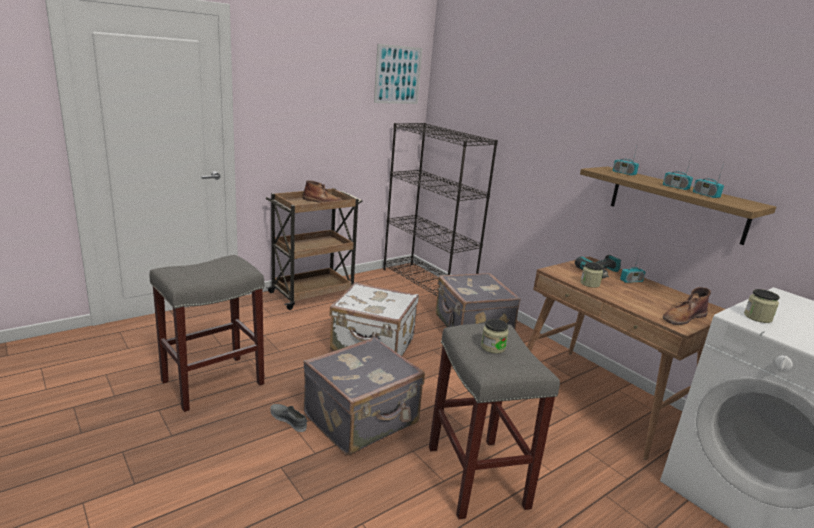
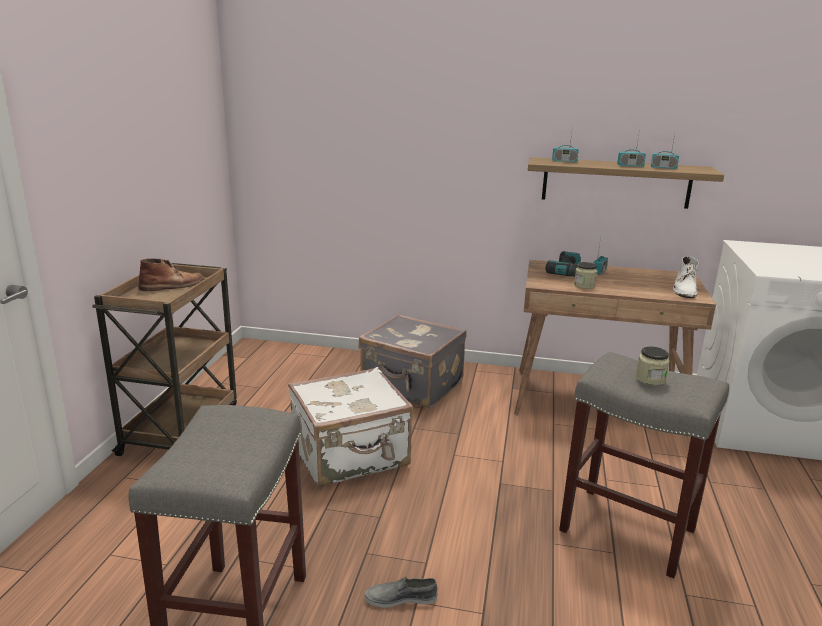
camera: 40 degrees left, 0 degrees up
grey suitcase [303,337,425,455] -> none
picture [374,44,422,104] -> none
black bookcase [383,123,498,296] -> none
brown boot [663,287,711,325] -> white boot [673,256,699,298]
jar [744,289,780,323] -> none

